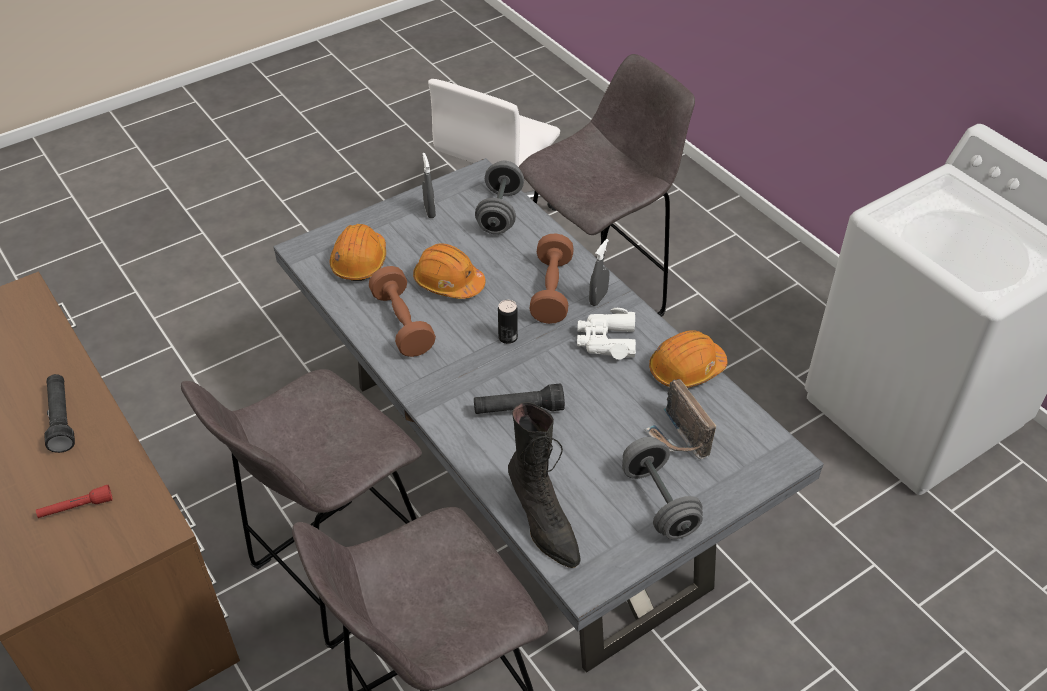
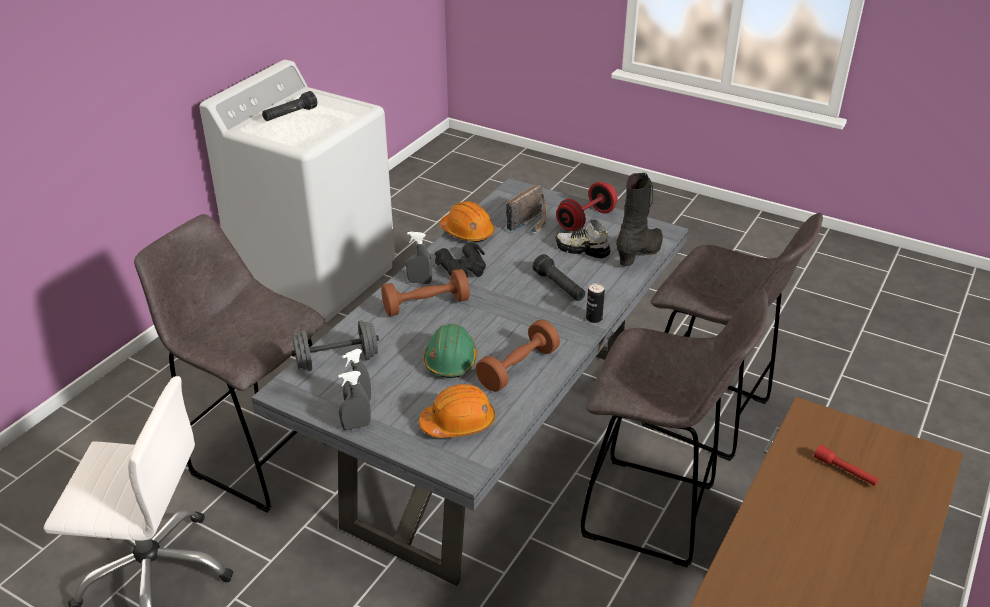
camera: 115 degrees left, 10 degrees down
black flashlight [44,374,75,453] -> black flashlight moved to [262,91,317,121]
orange hard hat [413,243,486,299] -> green hard hat [424,324,477,378]
can [498,300,518,344] -> can moved to [586,283,605,323]
white binoculars [577,308,636,360] -> black binoculars [435,243,486,278]
grey dumbbell [622,437,703,539] -> red dumbbell [556,182,617,231]
none -> grey spray bottle [338,371,371,431]
none -> shoe [555,220,611,258]

